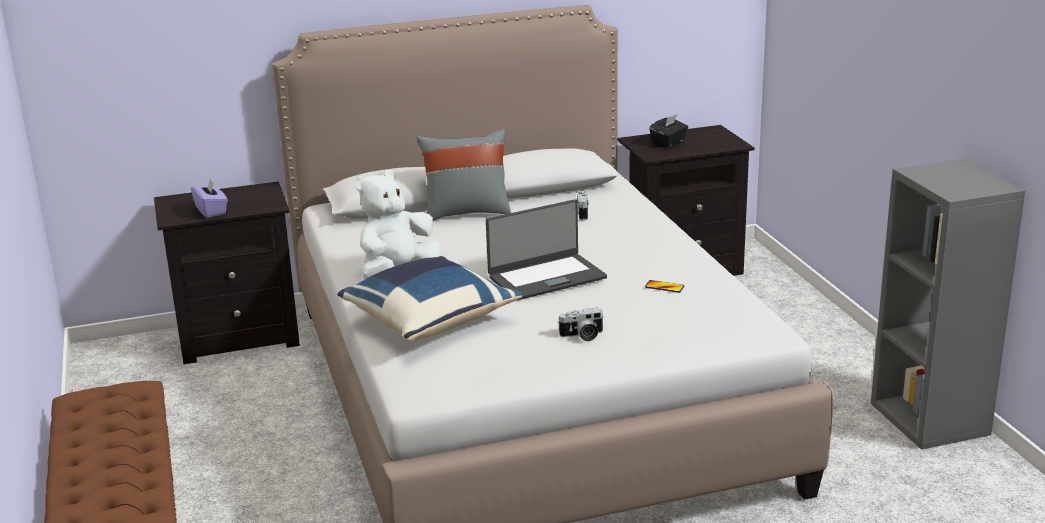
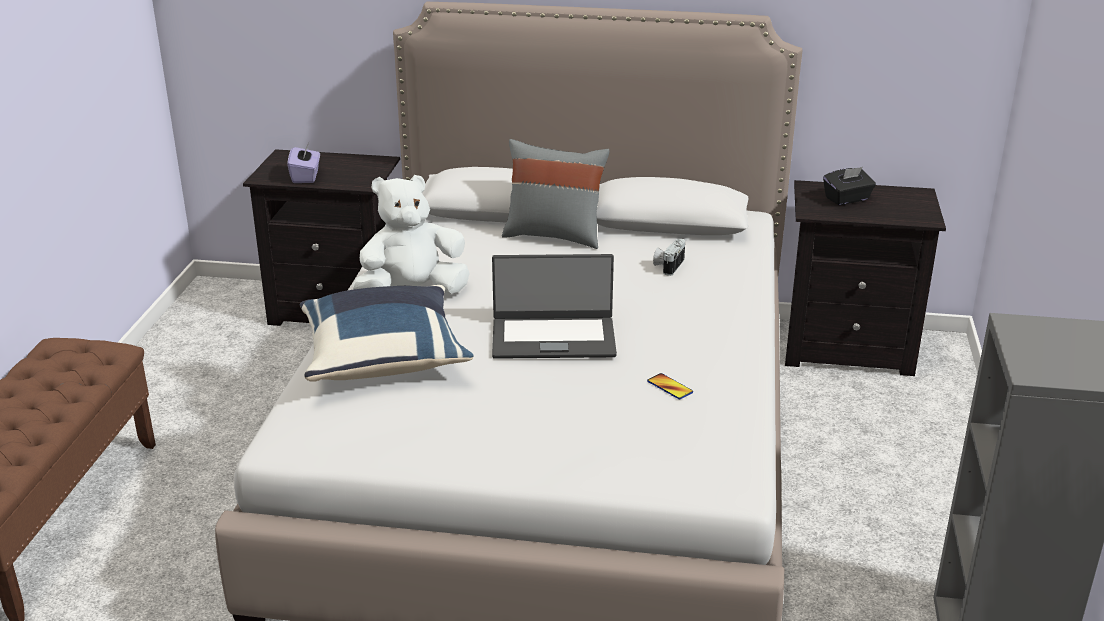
camera: 25 degrees right, 5 degrees up
camera [559,308,604,341] -> none

